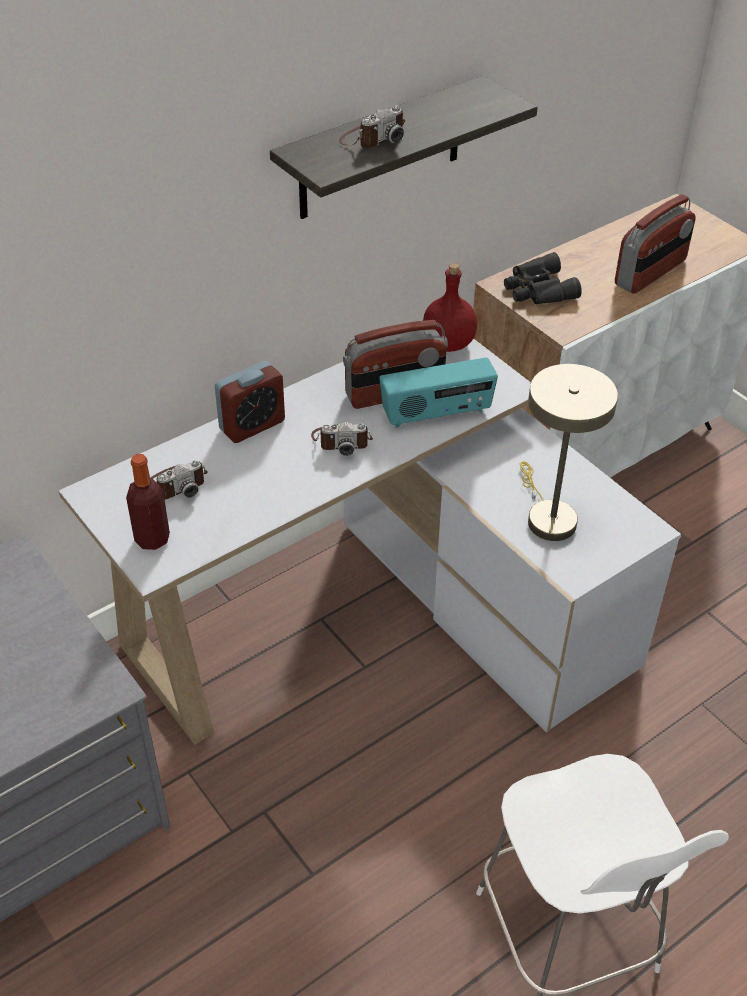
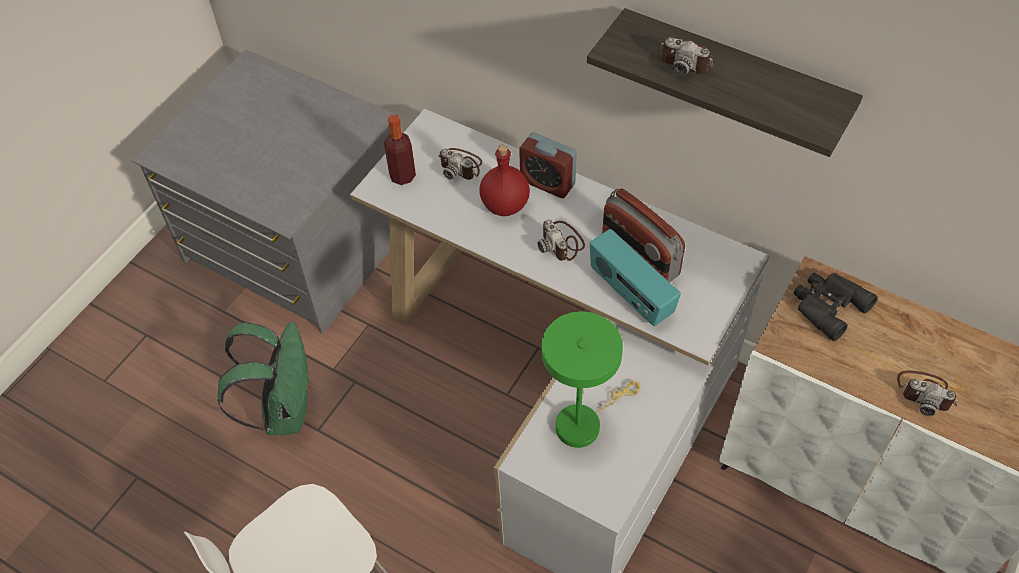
camera: 70 degrees right, 10 degrees up
red bottle [423,263,477,352] -> red bottle moved to [479,145,530,216]
beige table lamp [520,364,618,541] -> green table lamp [542,311,640,448]
radio [615,194,696,294] -> camera [897,370,957,416]
none -> green backpack [217,322,311,435]

